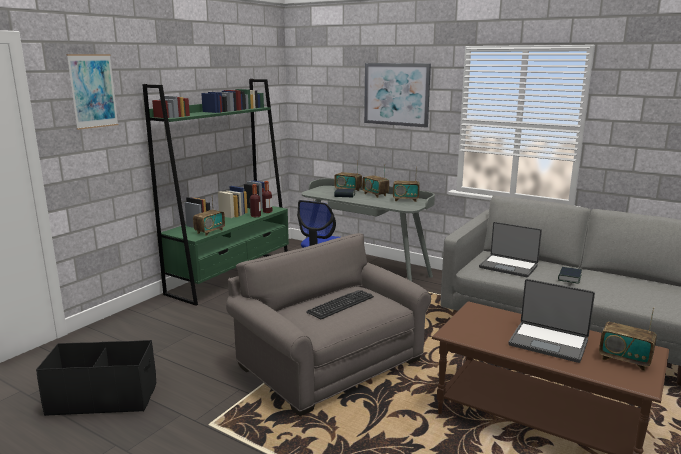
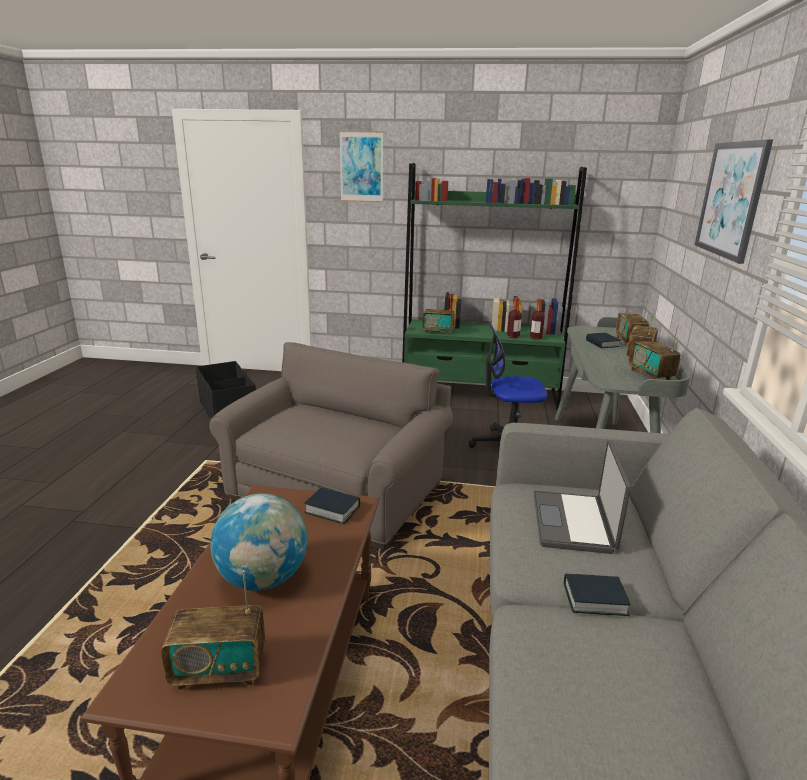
camera: 65 degrees right, 5 degrees up
keyboard [306,290,374,319] -> none
laptop [508,279,595,363] -> globe [210,493,307,591]
radio [599,307,657,371] -> radio turned 105 degrees counterclockwise [161,570,265,690]
none -> book [304,487,360,524]

